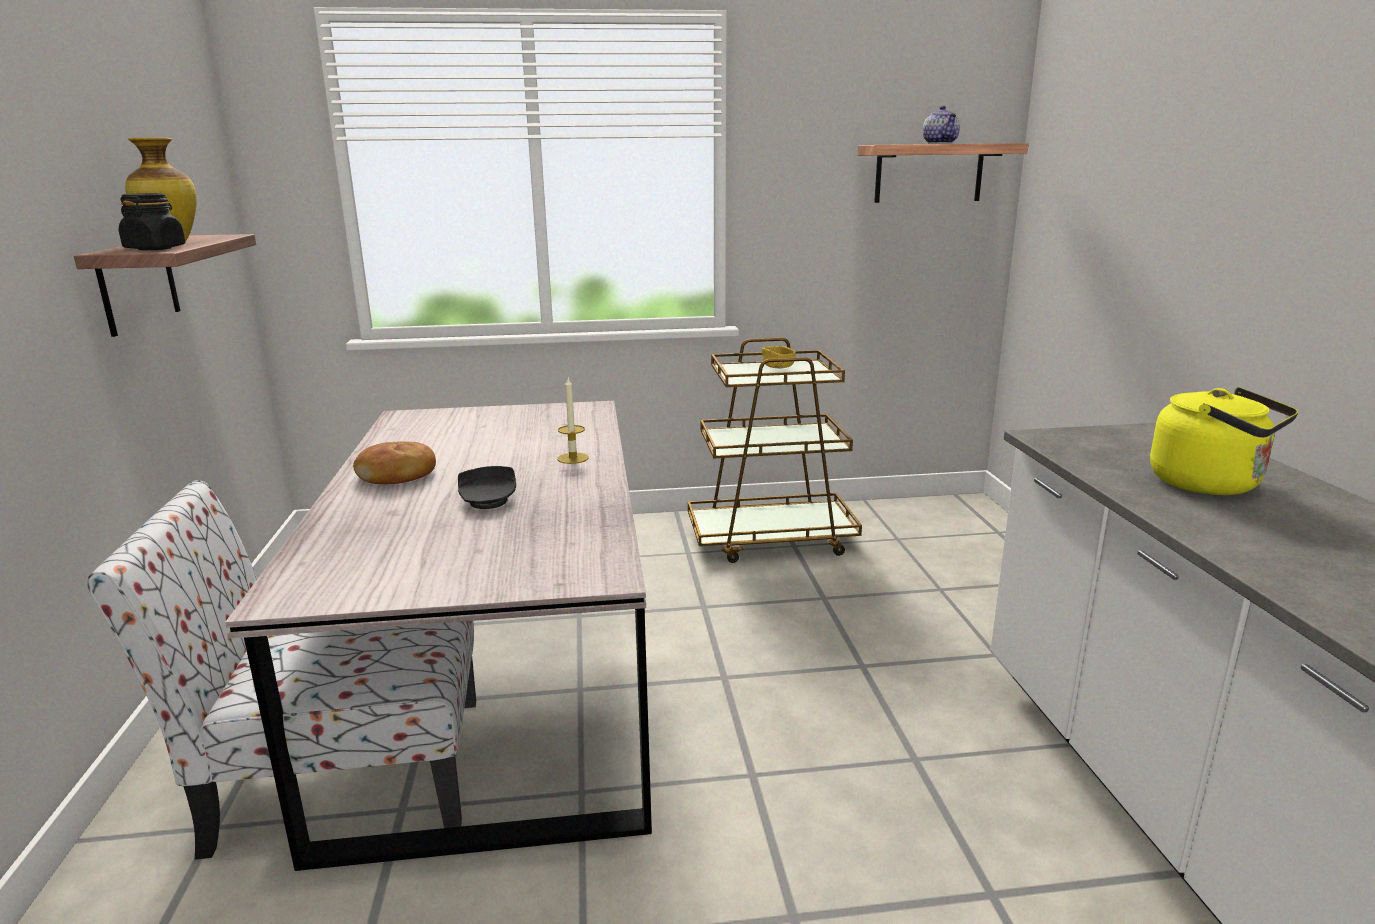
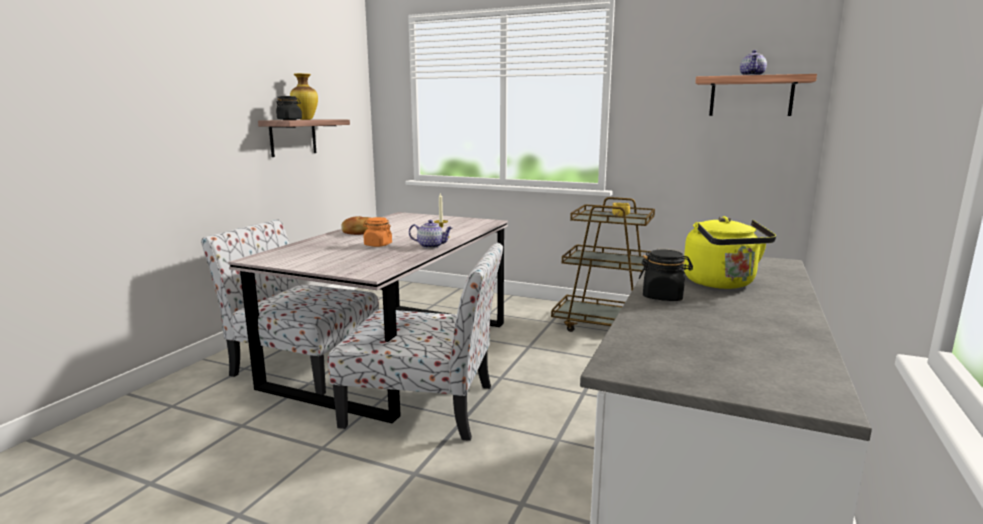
camera: 30 degrees right, 5 degrees down
black plate [458,466,516,509] -> orange jar [363,217,392,247]
none -> chair [328,243,503,441]
none -> teapot [409,220,453,248]
none -> black jar [639,250,693,301]

